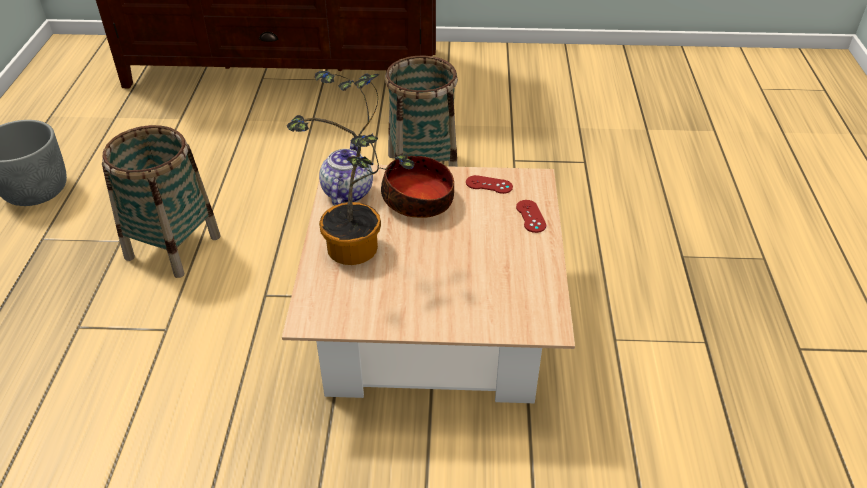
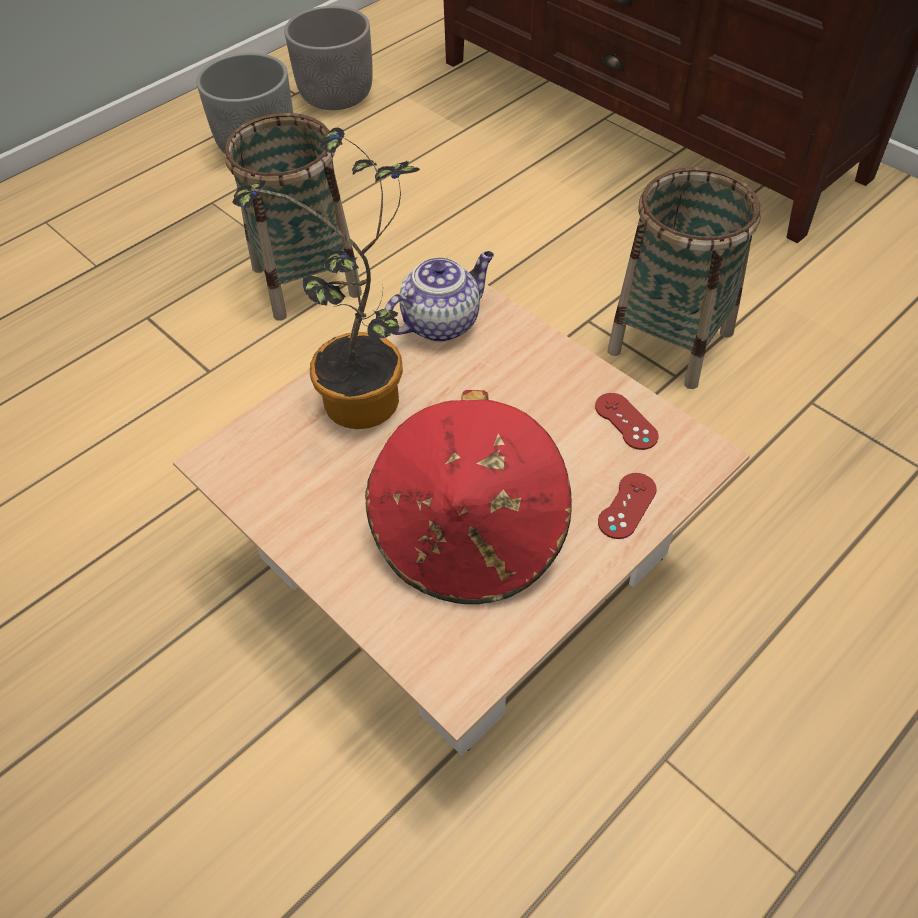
camera: 45 degrees right, 10 degrees up
bowl [381,156,454,218] -> none
none -> grey planter [284,6,373,110]
none -> red hat [365,390,572,604]

